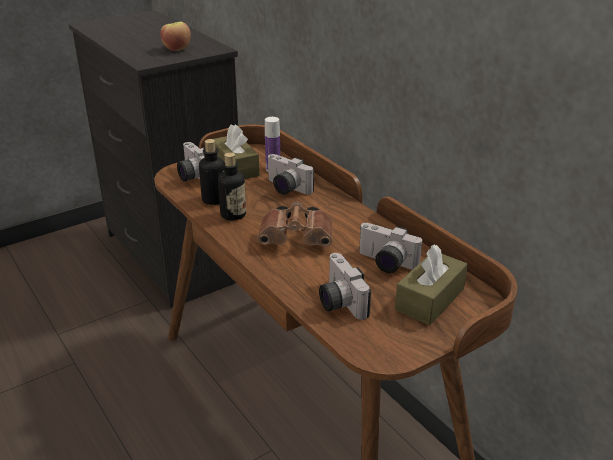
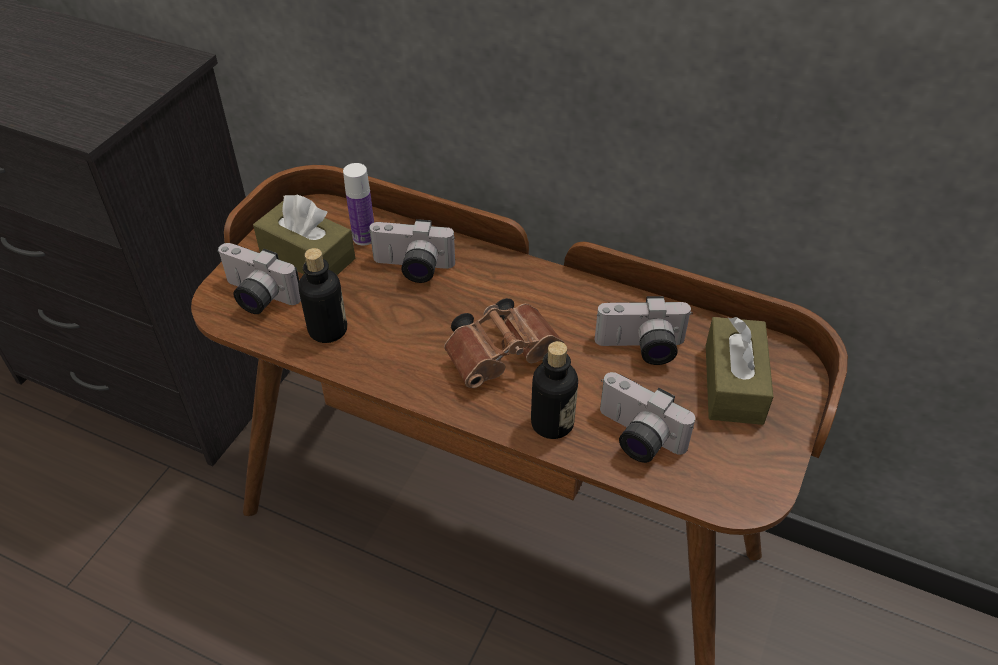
camera: 30 degrees left, 15 degrees up
apple [161,22,191,51] -> none
bottle [218,152,246,221] -> bottle moved to [531,341,578,439]

